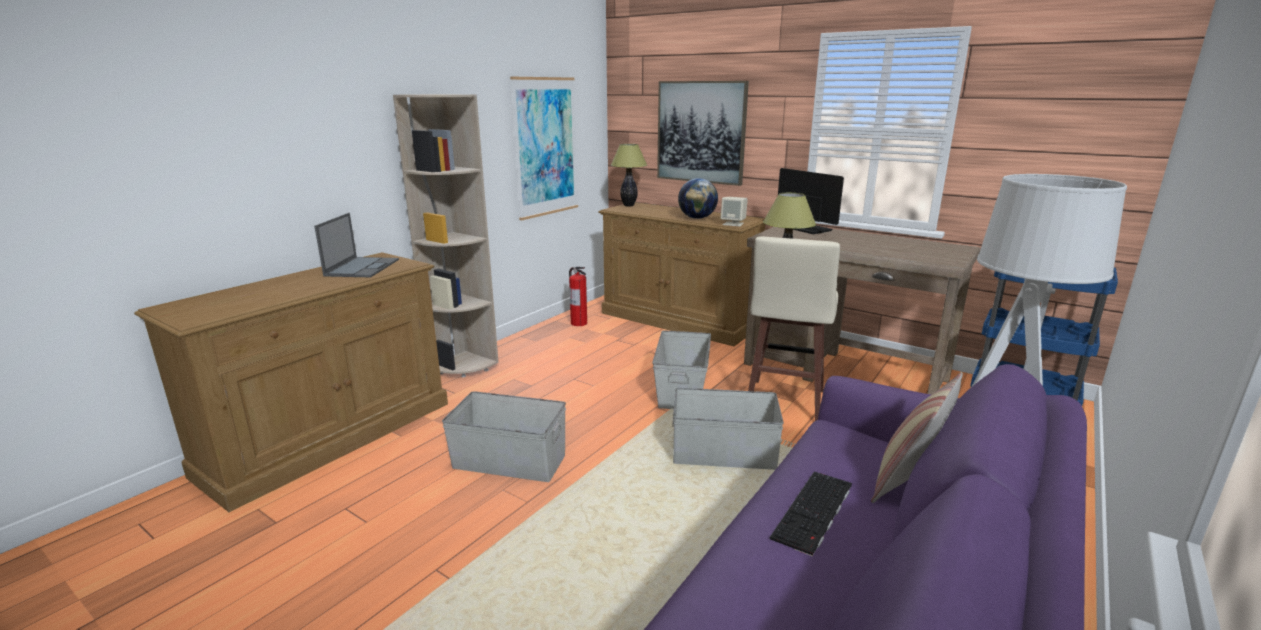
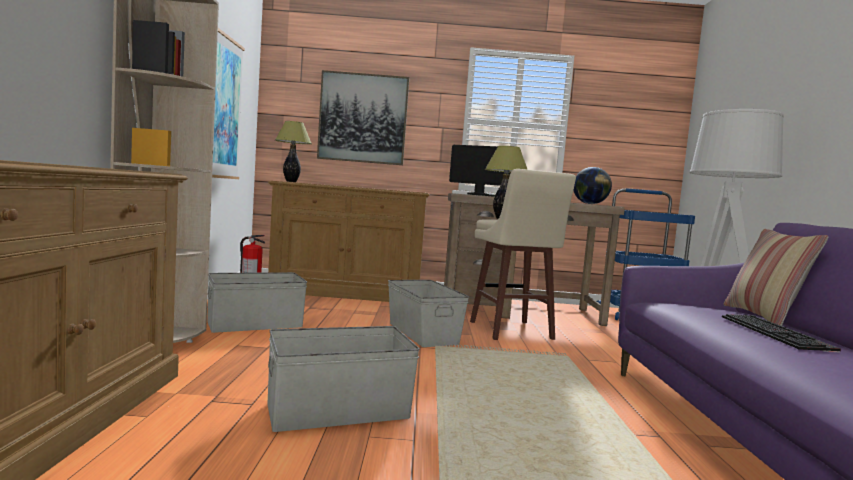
camera: 35 degrees left, 15 degrees down
laptop [314,213,399,277] -> none
grey storage box [672,388,784,470] -> grey storage box moved to [207,272,307,333]
globe [678,178,718,219] -> globe moved to [573,167,612,204]
beige speaker [721,197,748,227] -> none

